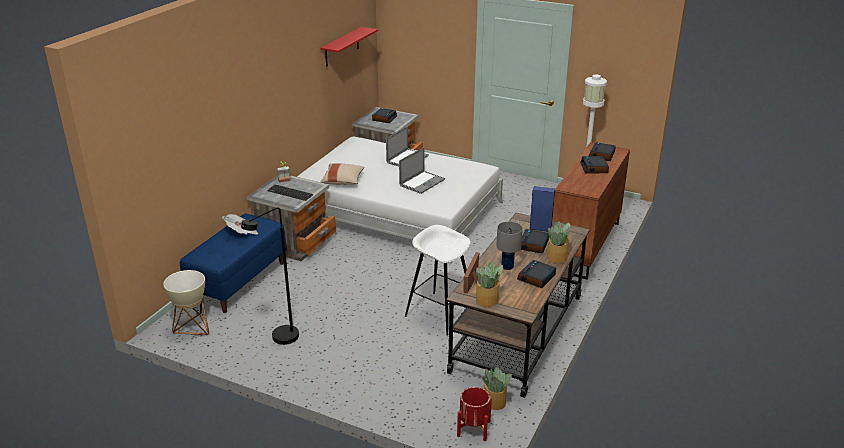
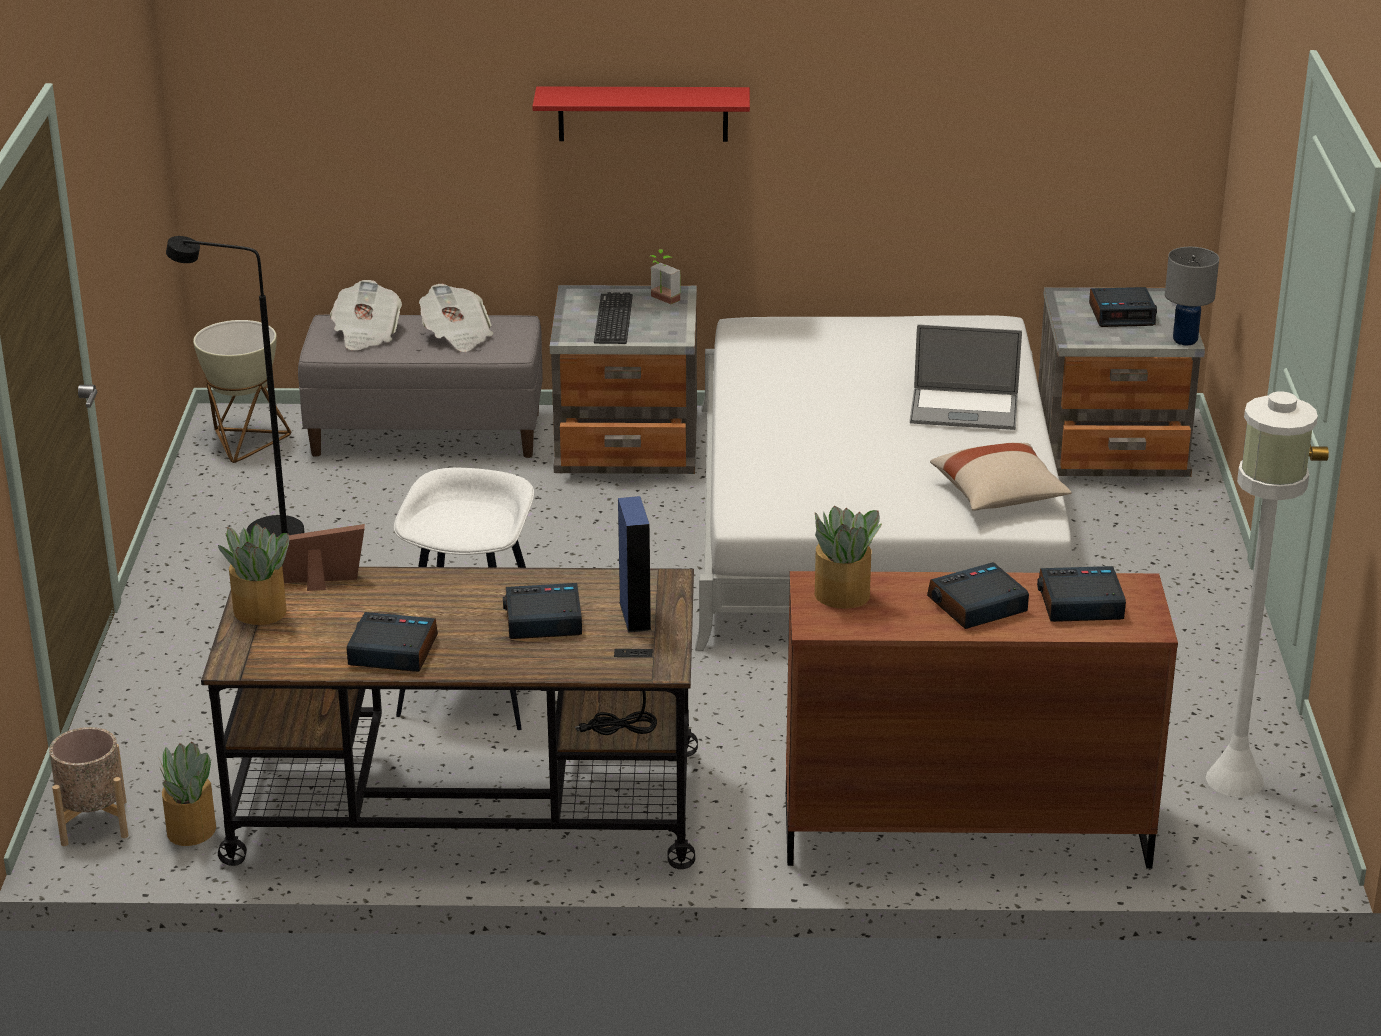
camera: 65 degrees right, 0 degrees up
blue bench [180,213,287,313] -> grey bench [298,315,543,458]
beige pillow [320,163,365,185] -> beige pillow moved to [930,443,1071,511]
red shelf [321,27,378,67] -> red shelf moved to [532,86,750,142]
laptop [399,147,445,194] -> none
red planter [457,387,492,441] -> beige planter [49,727,128,846]
grey table lamp [496,222,523,270] -> grey table lamp moved to [1165,247,1219,346]
potted plant [547,221,570,263] -> potted plant moved to [815,506,882,609]
none -> newspaper [330,280,402,350]

